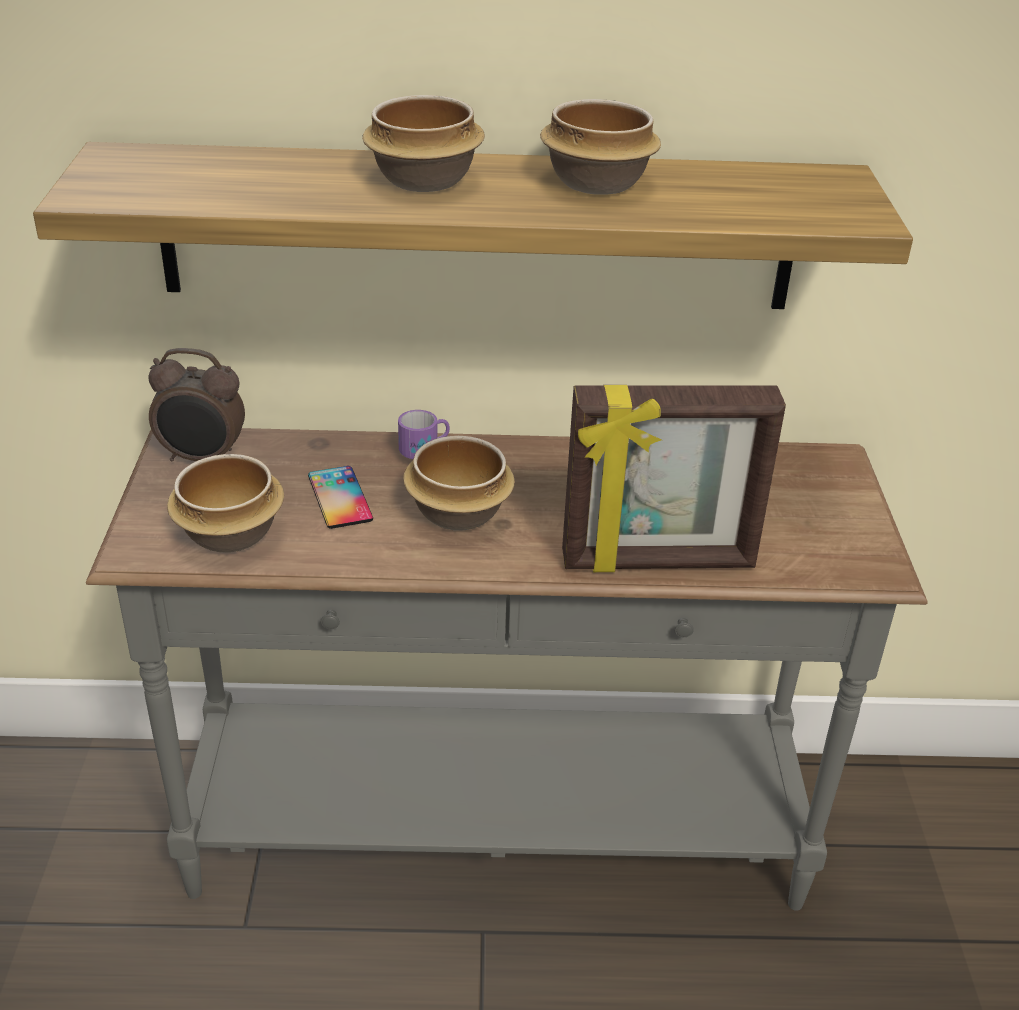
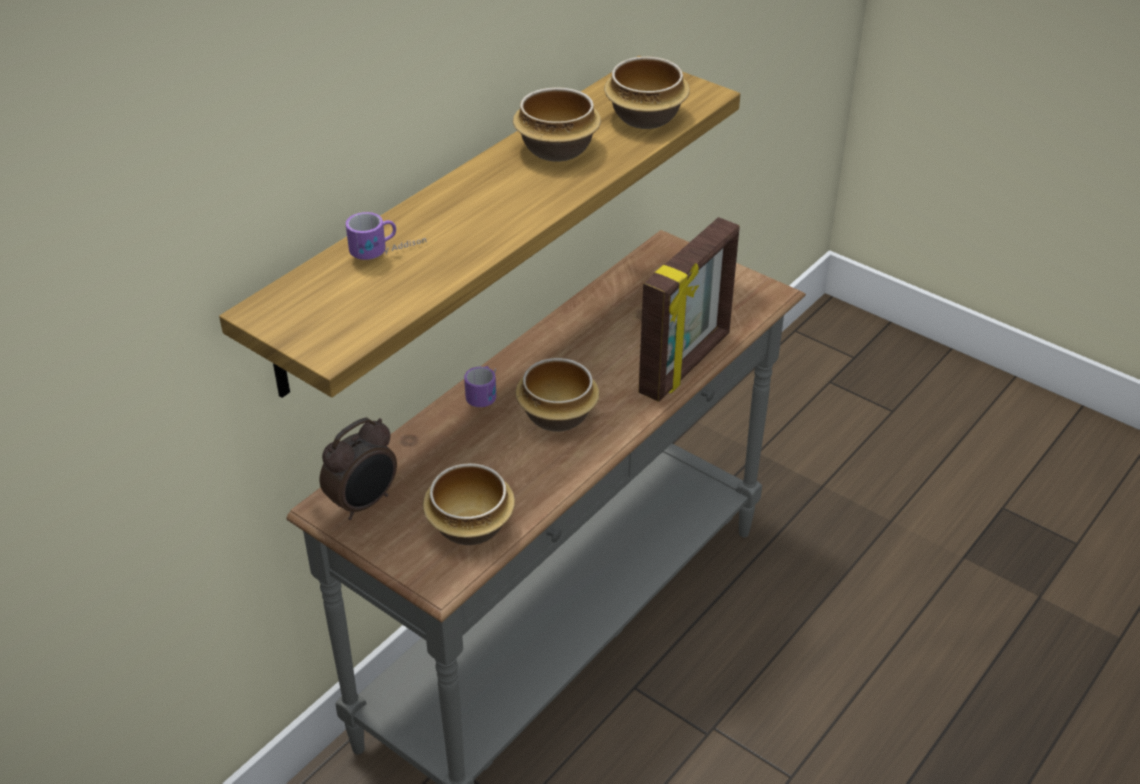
camera: 50 degrees left, 5 degrees up
phone [308,466,373,529] -> none
bowl [362,95,485,192] -> bowl moved to [604,56,690,129]
none -> mug [346,212,426,260]

